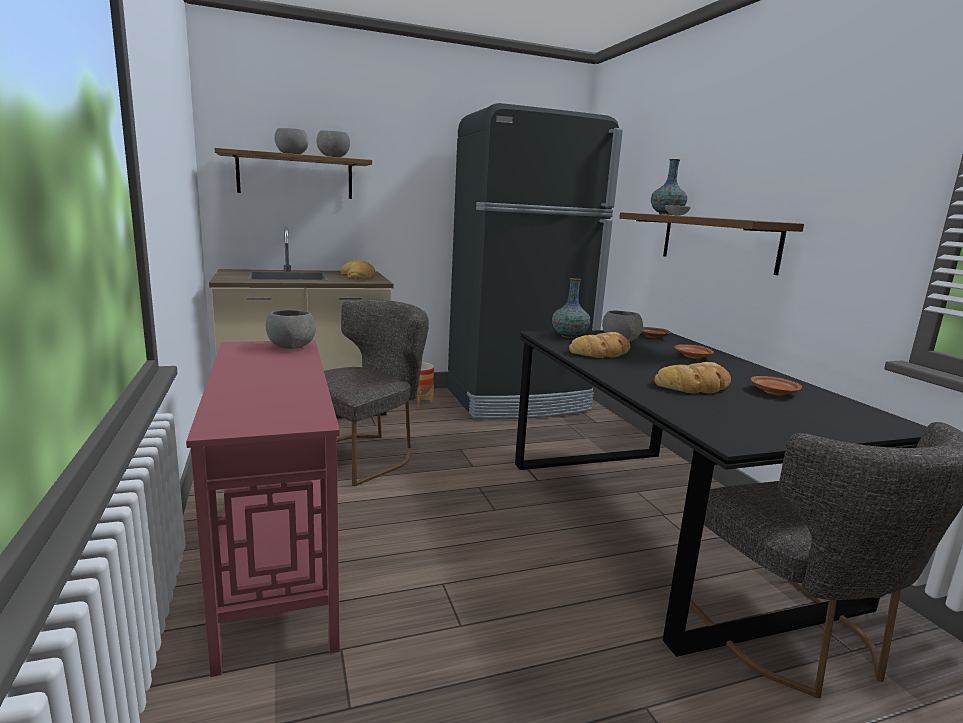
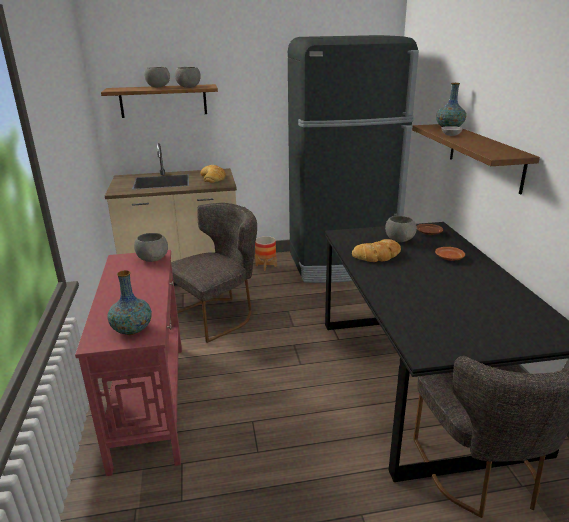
camera: 10 degrees right, 10 degrees up
vase [552,278,590,338] -> vase moved to [107,270,152,335]
bread [654,362,731,394] -> none
brown plate [750,376,802,395] -> none

